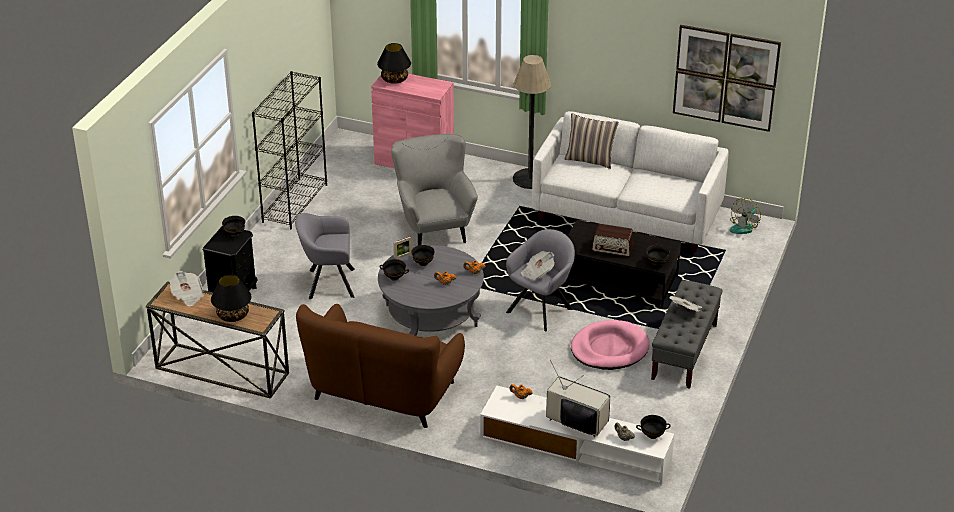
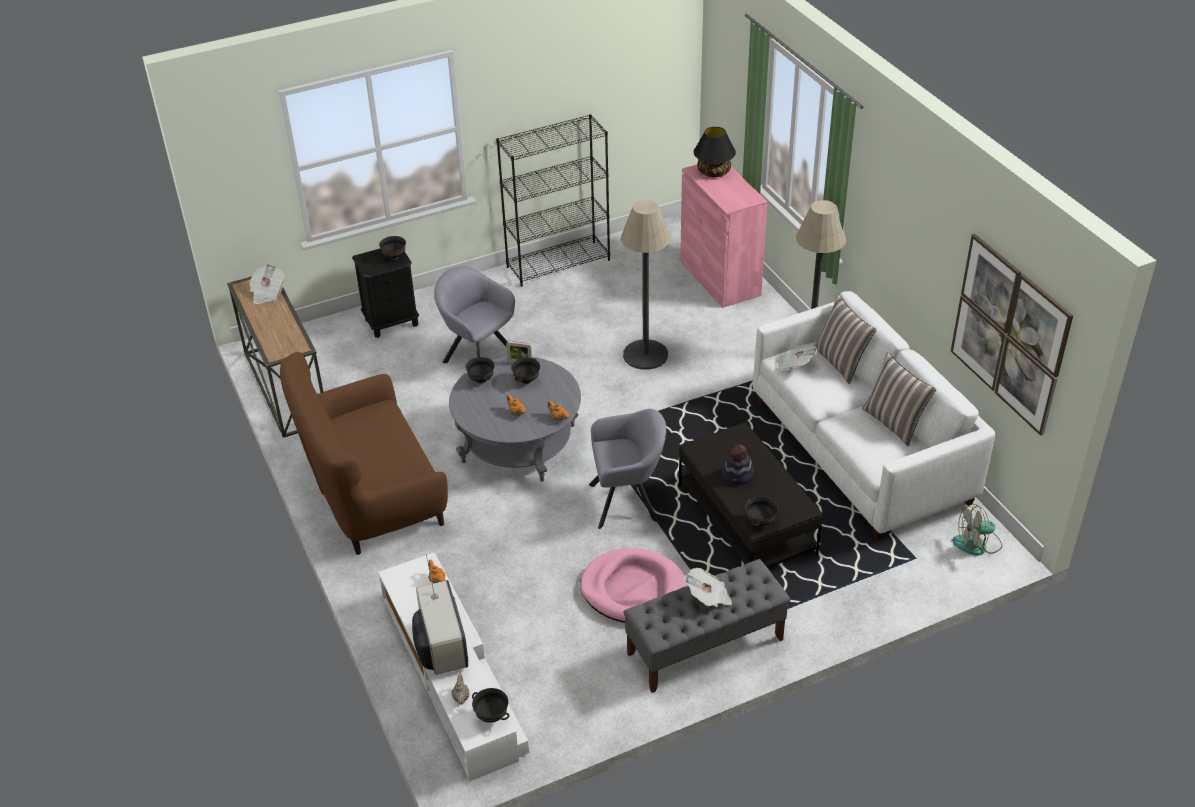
camera: 45 degrees right, 5 degrees up
black table lamp [211,275,252,322] -> none
grey armchair [391,134,478,246] -> floor lamp [621,200,670,370]
newspaper [521,251,555,281] -> newspaper moved to [776,343,818,370]
radio [592,224,634,256] -> hat [722,444,754,485]
none -> pillow [862,352,936,447]

